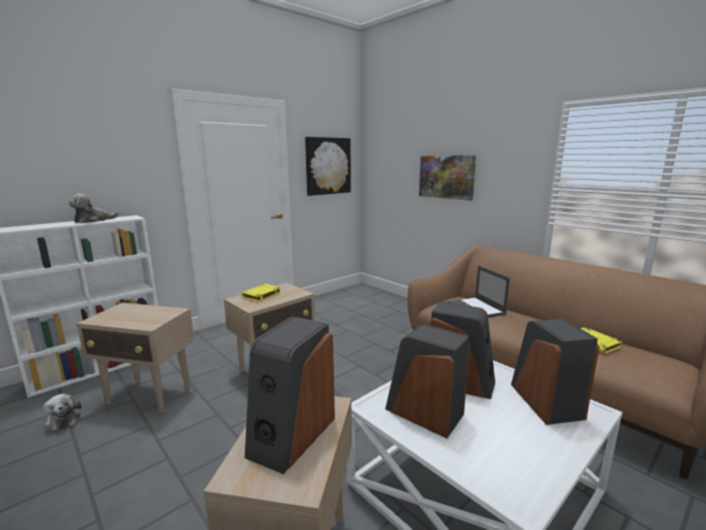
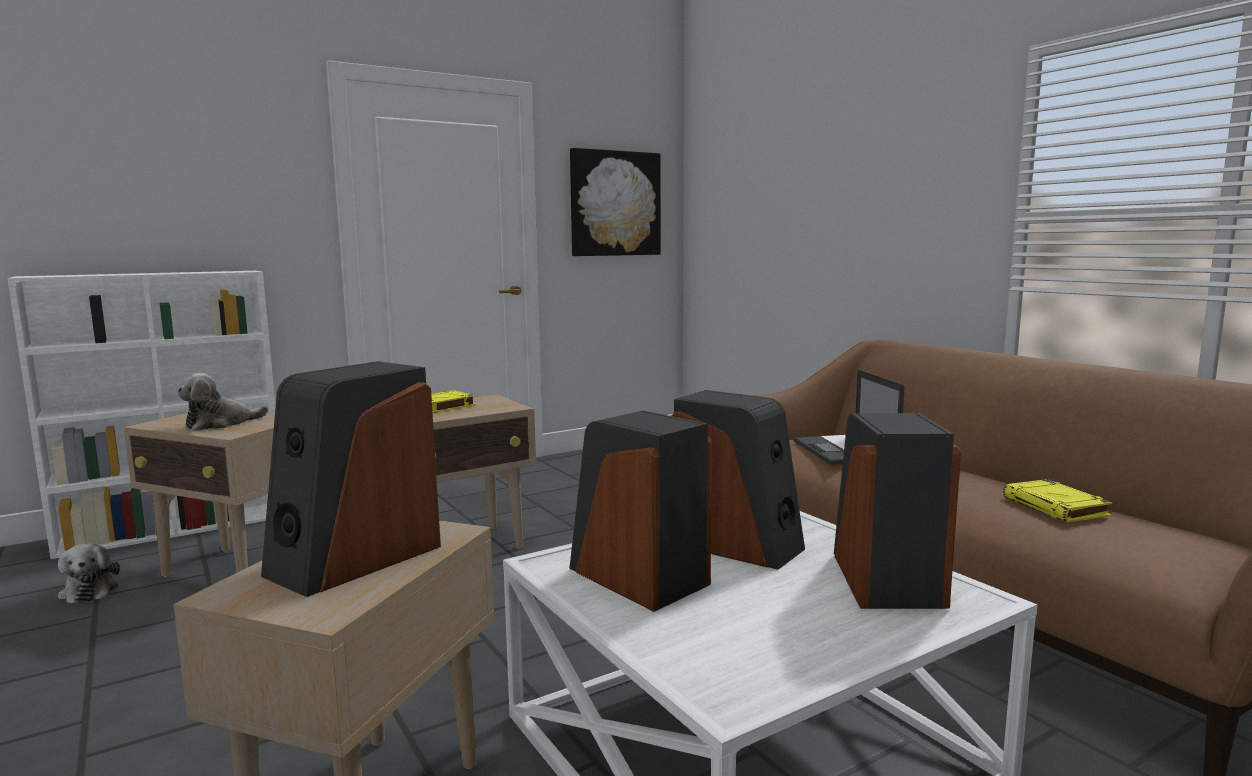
camera: 10 degrees right, 5 degrees down
plush toy [69,194,119,223] -> plush toy moved to [177,373,269,431]
picture [419,155,476,201] -> none

